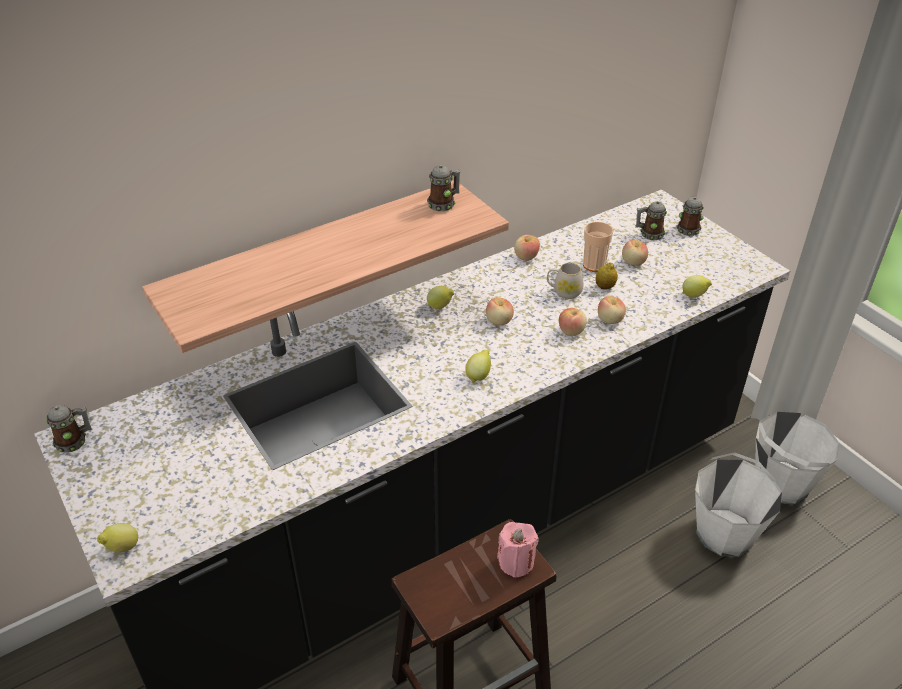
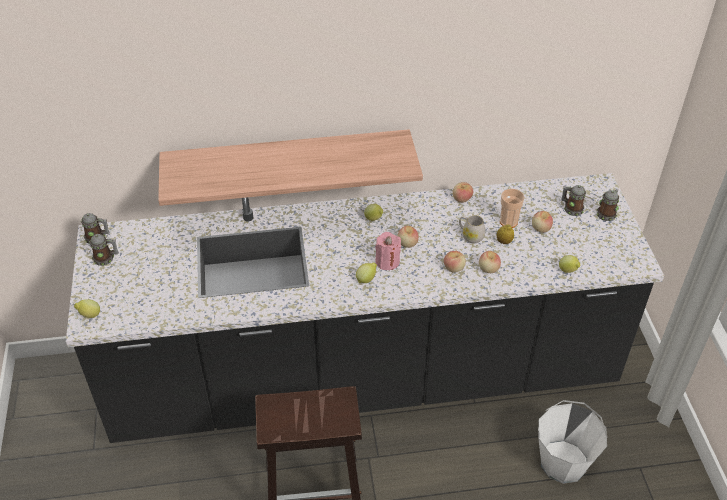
camera: 25 degrees right, 5 degrees up
mug [427,165,460,211] -> mug moved to [89,234,118,266]
pink candle [497,522,539,578] -> pink candle moved to [375,232,401,270]
white bucket [755,412,839,504] -> none

